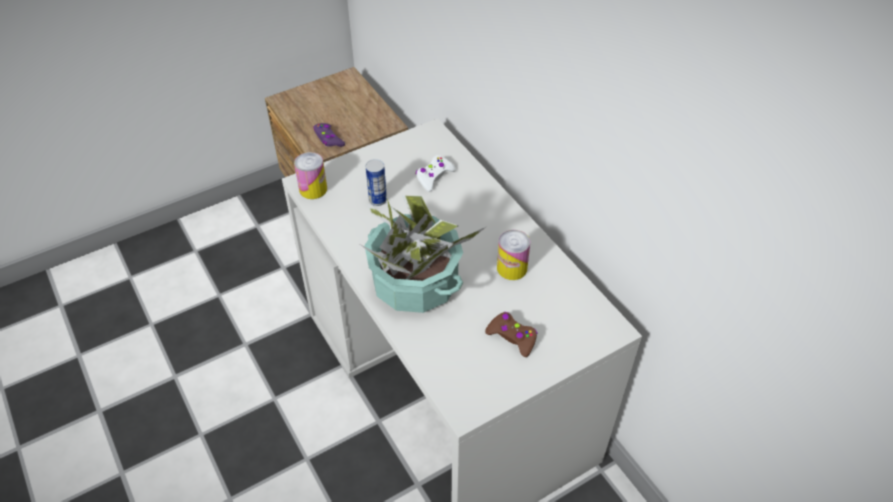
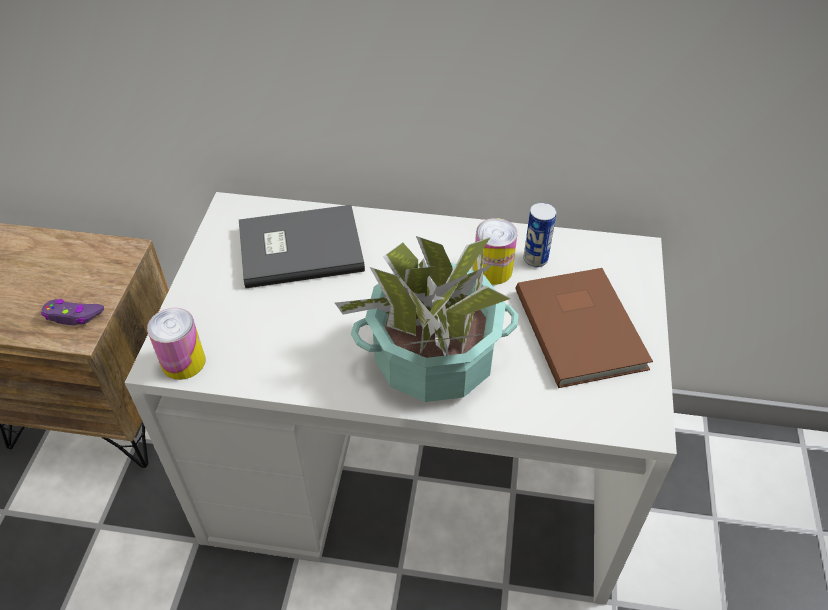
camera: 50 degrees left, 0 degrees up
can [366,159,387,206] -> can moved to [524,202,557,267]
white game controller [416,155,456,192] -> grey book [239,205,365,288]
brown game controller [485,312,537,357] -> brown book [515,268,653,388]

